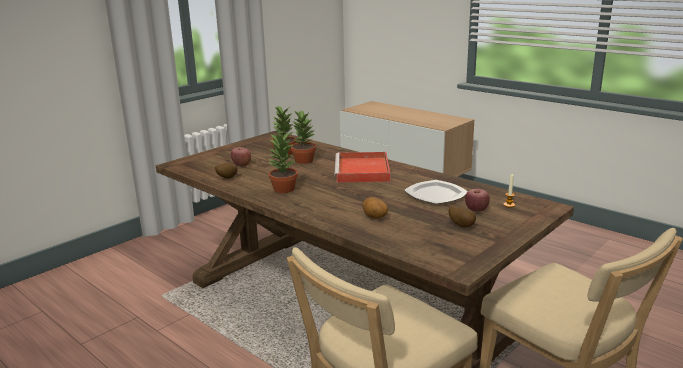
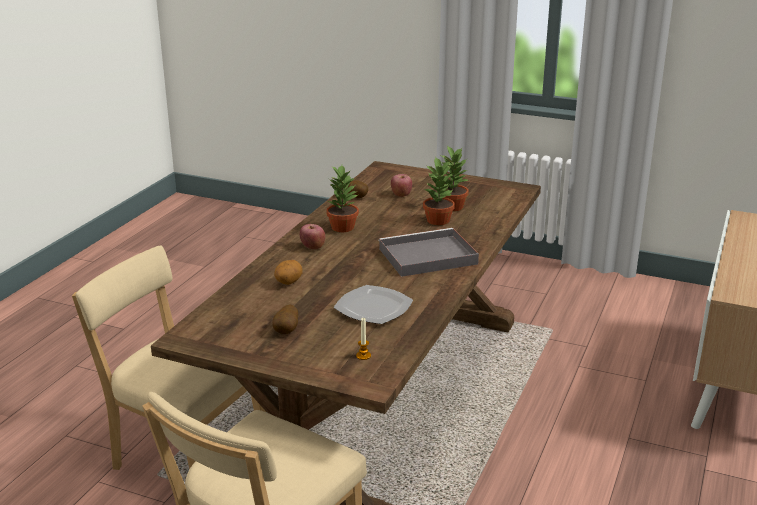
camera: 70 degrees right, 5 degrees up
red tray [334,152,391,183] -> grey tray [379,228,479,277]
apple [465,189,490,212] -> apple moved to [300,224,325,250]

